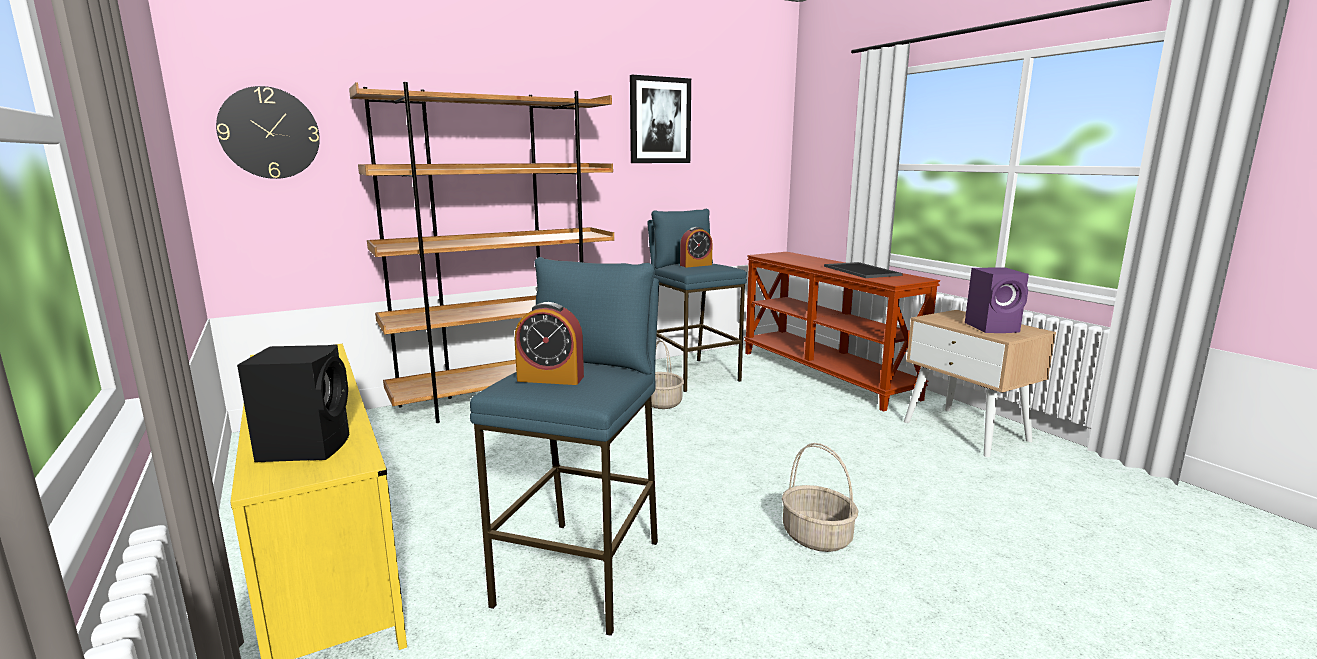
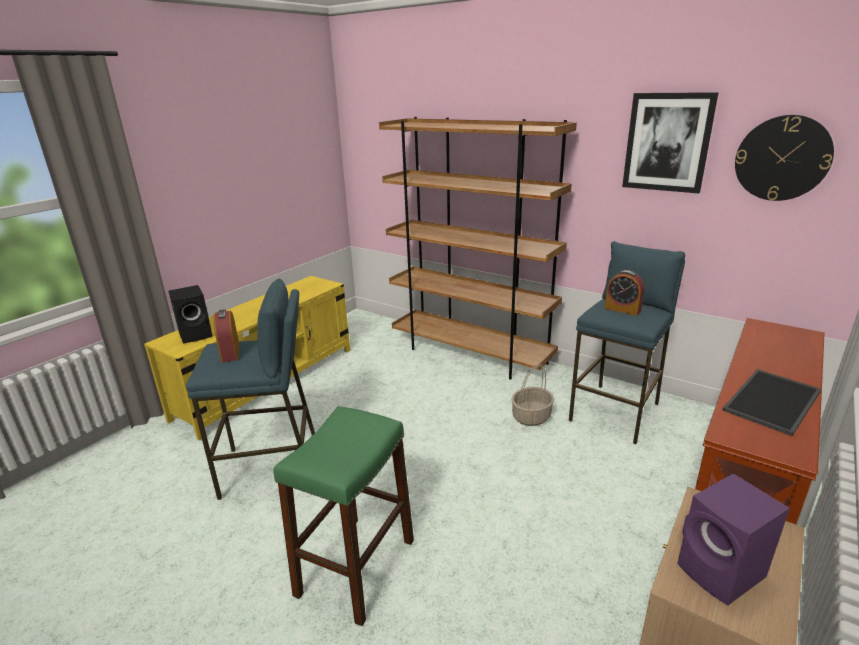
camera: 65 degrees right, 10 degrees up
wall clock [216,86,320,179] -> wall clock moved to [735,115,834,201]
basket [782,443,858,552] -> green stool [274,406,414,626]

